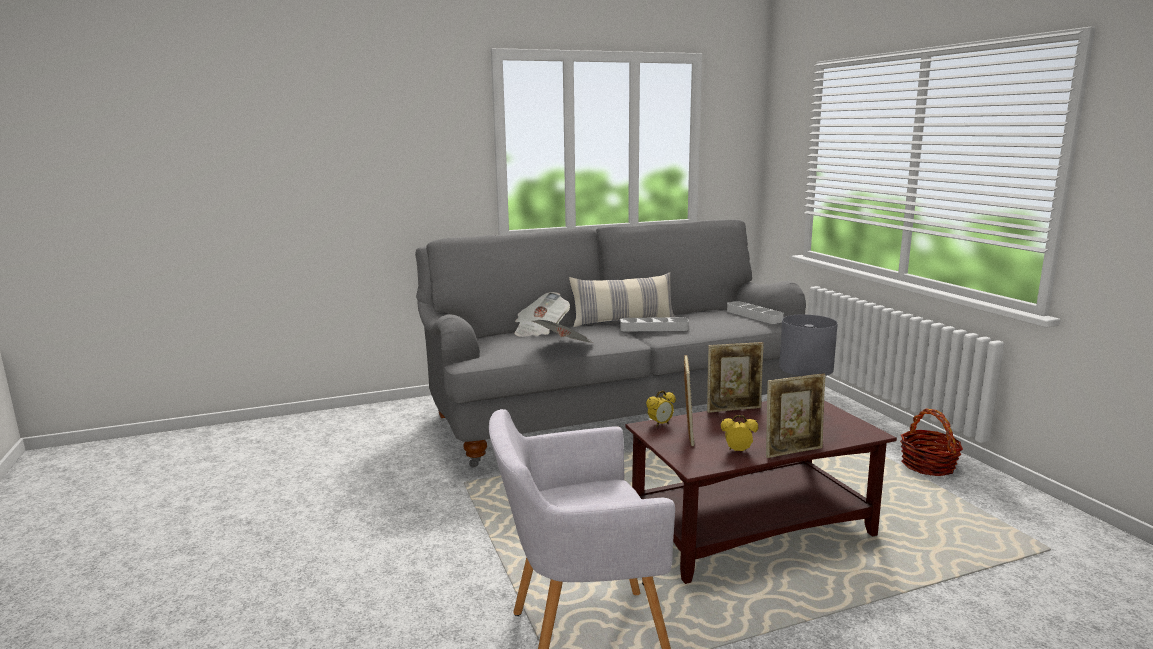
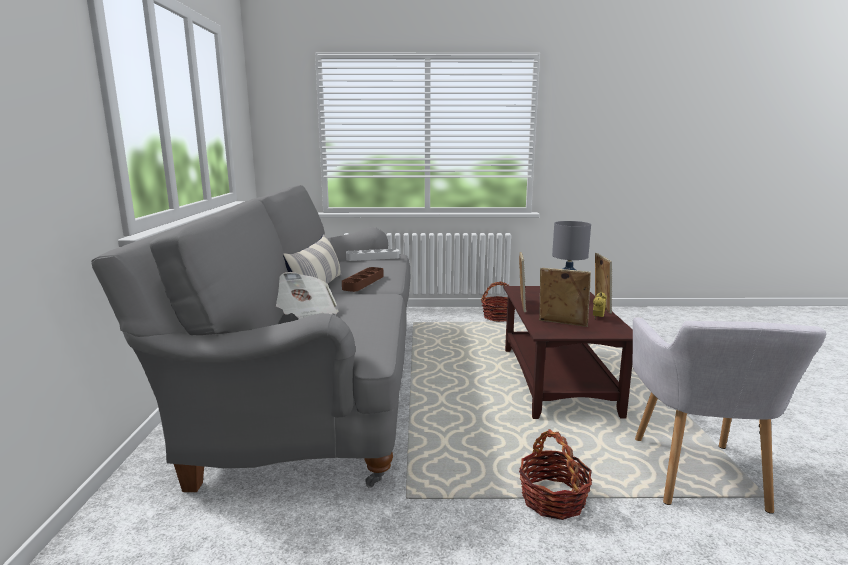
camera: 70 degrees left, 0 degrees up
newspaper [532,320,591,343] -> none
grey tray [620,317,689,331] -> brown tray [342,267,384,292]
alarm clock [646,390,676,427] -> none
none -> basket [519,429,592,520]

